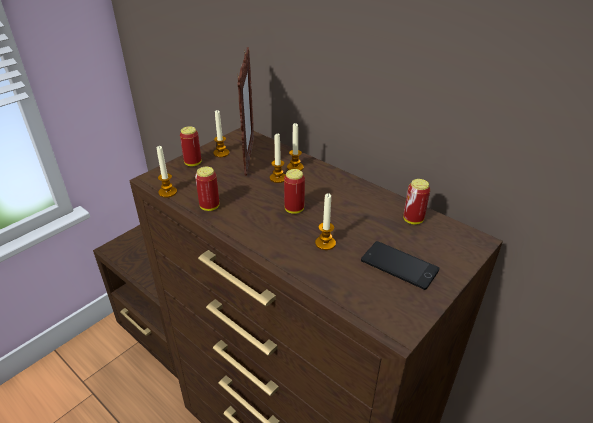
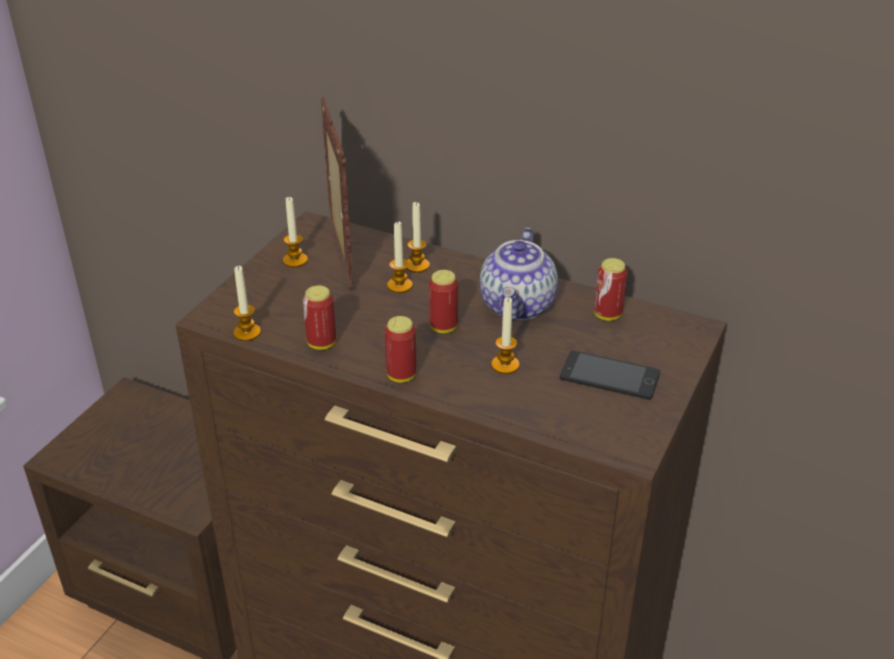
camera: 15 degrees left, 0 degrees up
can [180,126,201,166] -> can moved to [385,316,416,383]
none -> teapot [480,228,558,320]

